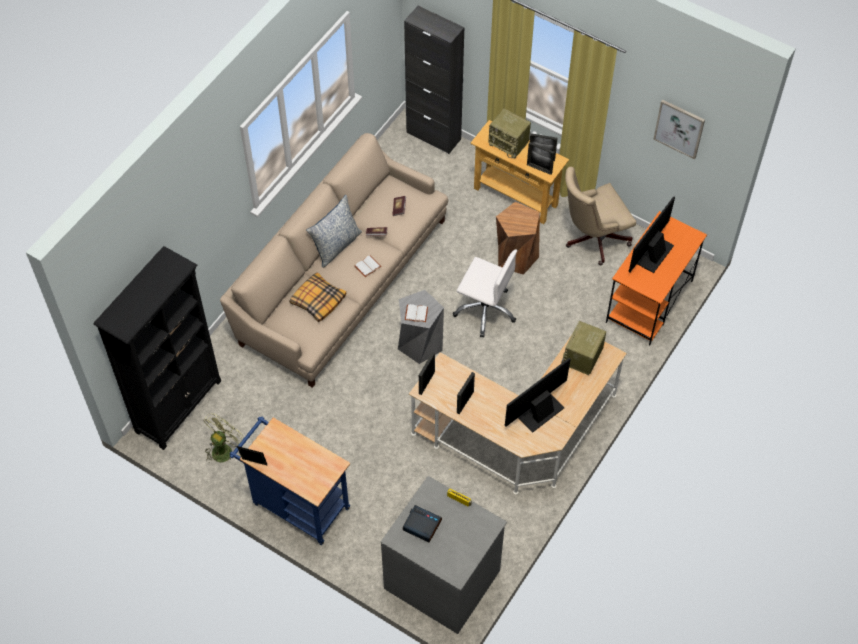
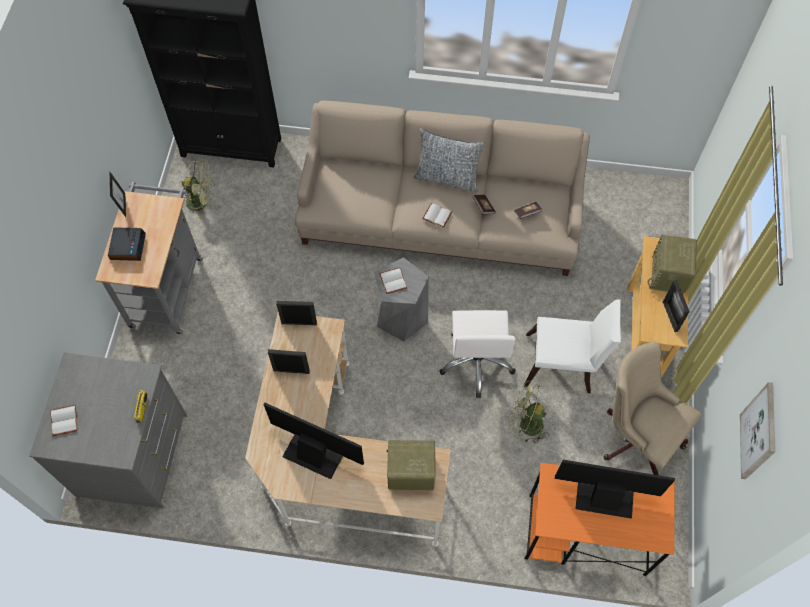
camera: 65 degrees right, 5 degrees up
blue cart [230,417,350,545] -> grey cart [95,182,203,334]
pillow [289,272,346,322] -> none
alarm clock [403,505,442,543] -> alarm clock moved to [108,227,146,261]
black cabinet [404,6,464,154] -> none
brown stool [496,201,540,275] -> white chair [524,299,621,393]
picture frame [527,142,555,175] -> none
none -> white book [51,405,78,436]
none -> green fan [509,381,549,444]

